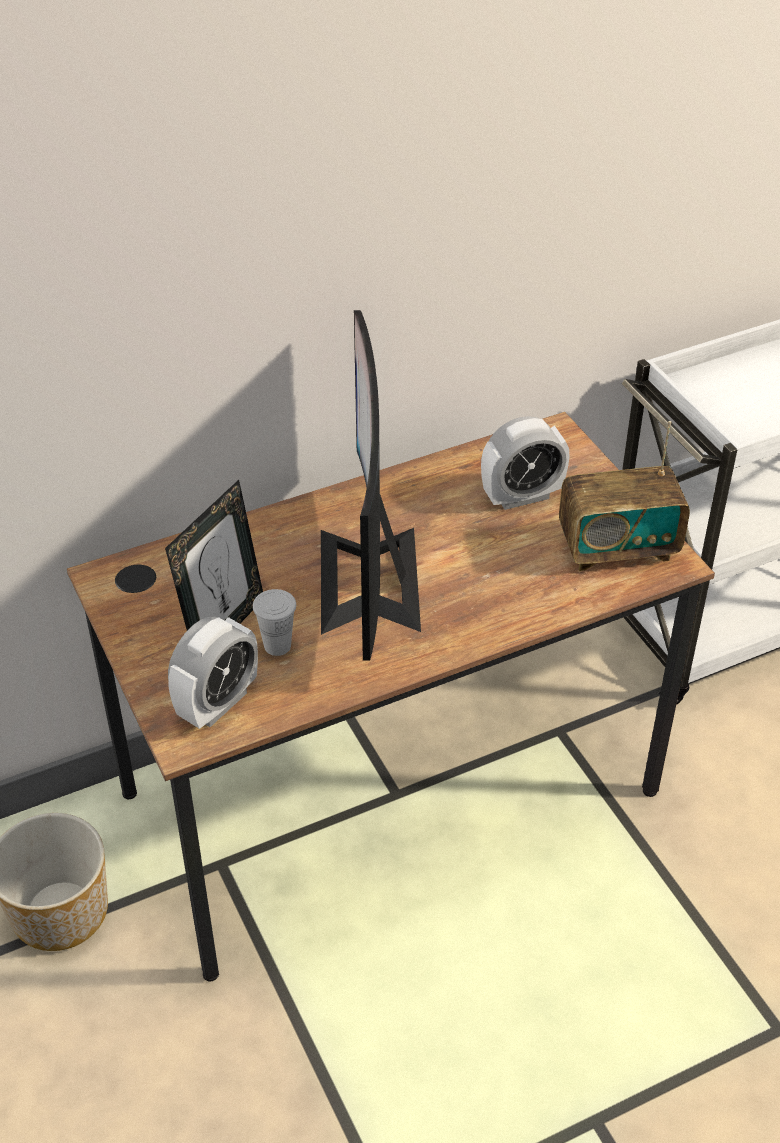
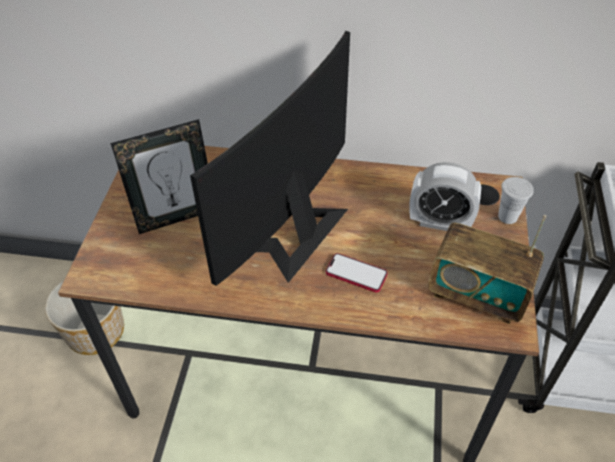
camera: 35 degrees right, 5 degrees up
alarm clock [168,617,258,729] -> none
white cup [253,589,296,656] -> white cup moved to [498,177,534,224]
none -> phone [326,253,388,292]

